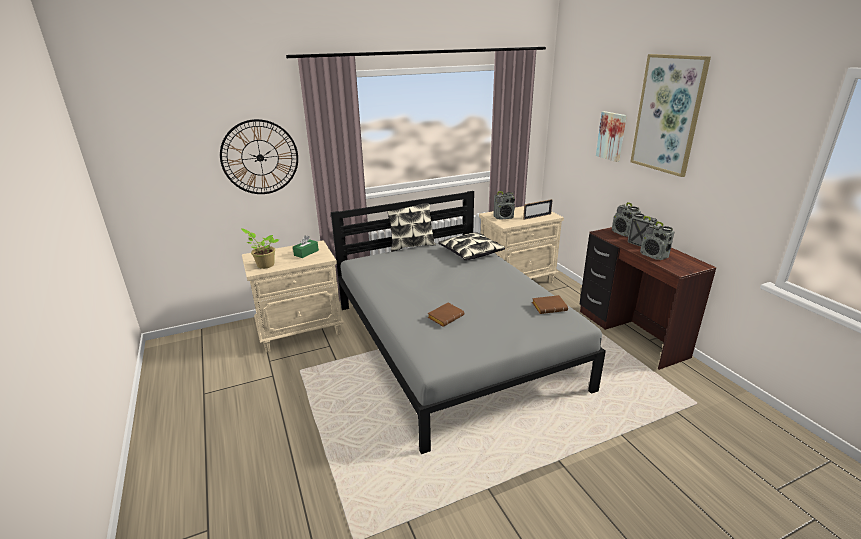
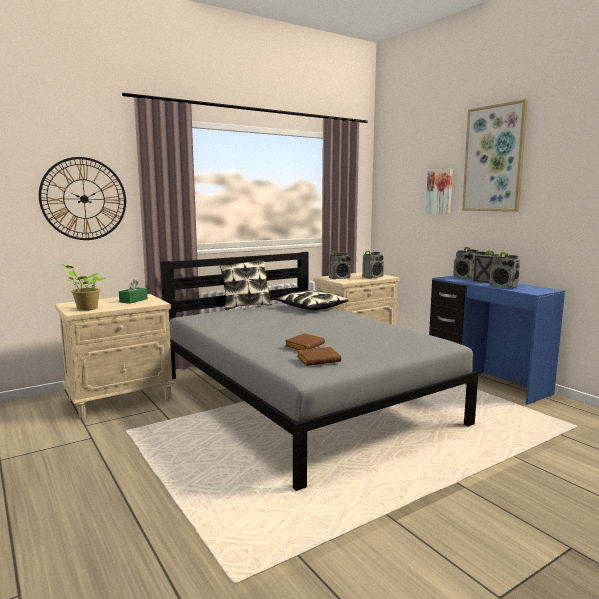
camera: 10 degrees left, 15 degrees down
picture frame [523,199,553,220] -> radio [362,251,384,279]
brown book [532,295,568,314] -> brown book moved to [297,347,341,366]
brown desk [580,227,716,370] -> blue desk [429,275,565,405]

